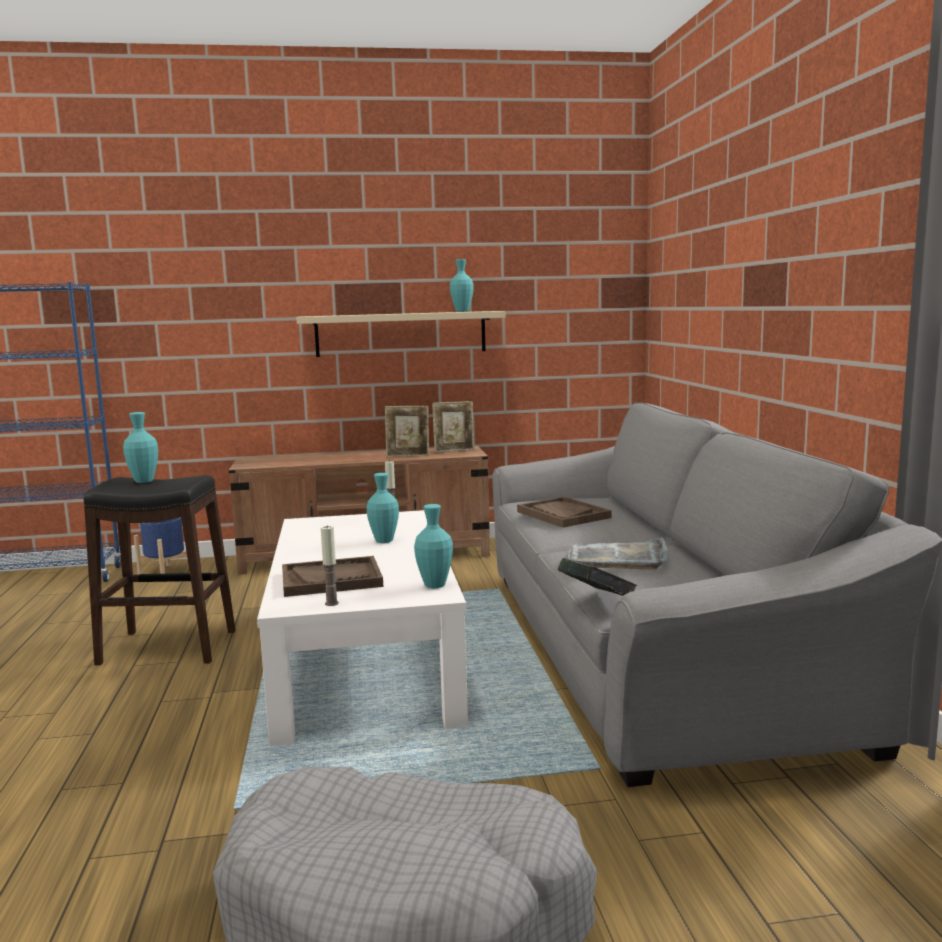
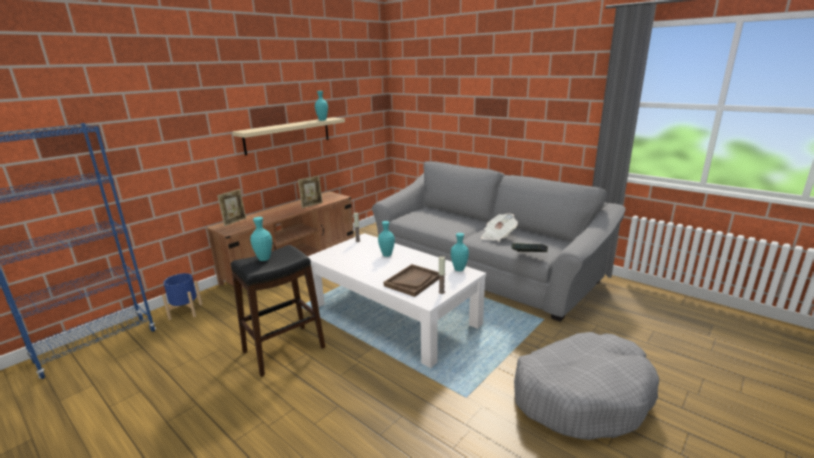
camera: 40 degrees left, 10 degrees up
picture frame [432,401,474,453] -> picture frame moved to [217,189,246,226]
brown tray [517,497,612,528] -> none
grey tray [568,538,668,570] -> newspaper [481,213,518,241]

